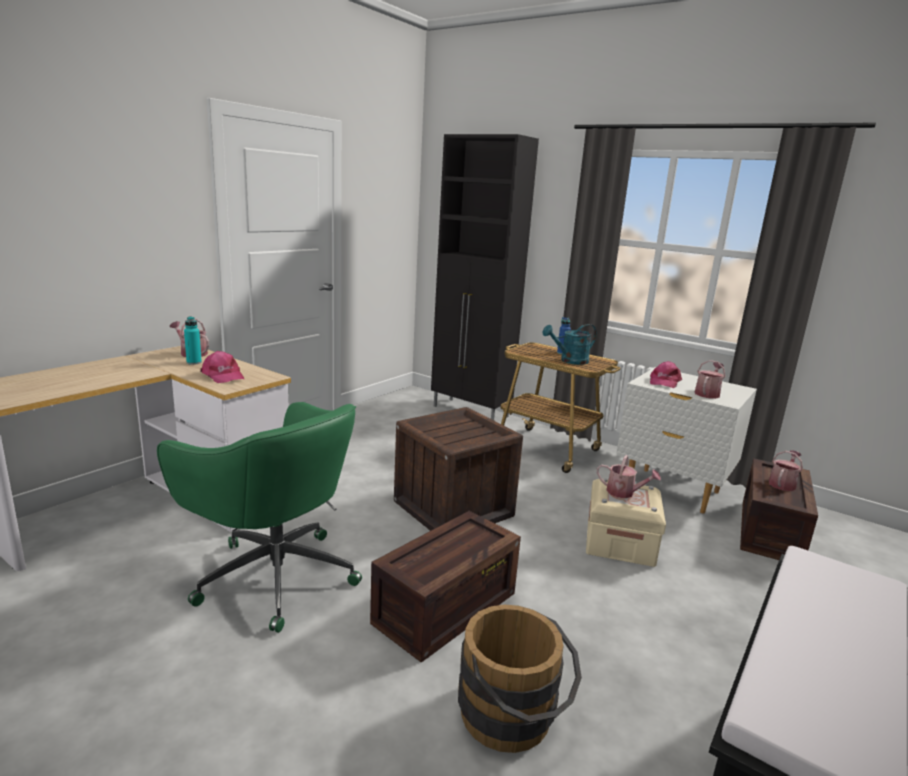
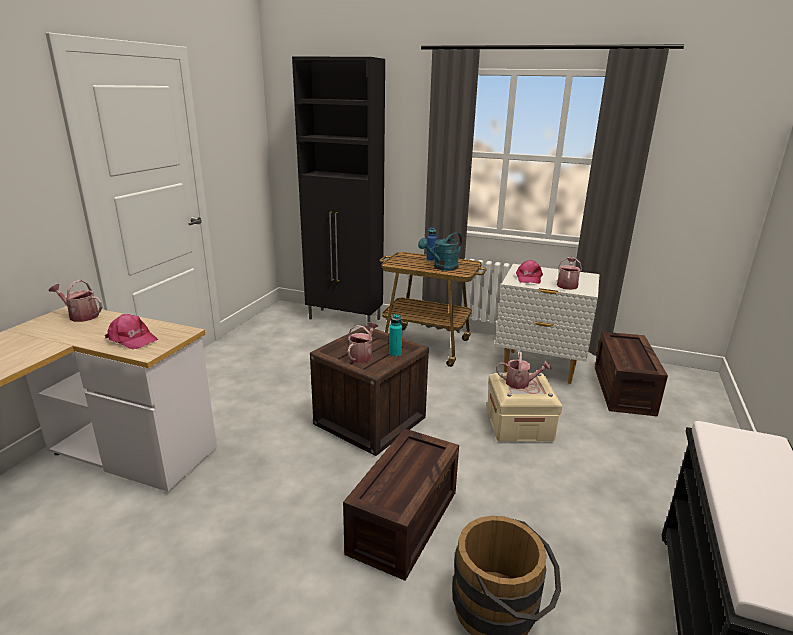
camera: 15 degrees left, 5 degrees up
green office chair [157,402,362,633] -> none
turquoise bottle [184,316,202,365] -> turquoise bottle moved to [389,314,402,357]
watering can [769,450,803,491] -> watering can moved to [348,322,378,363]

